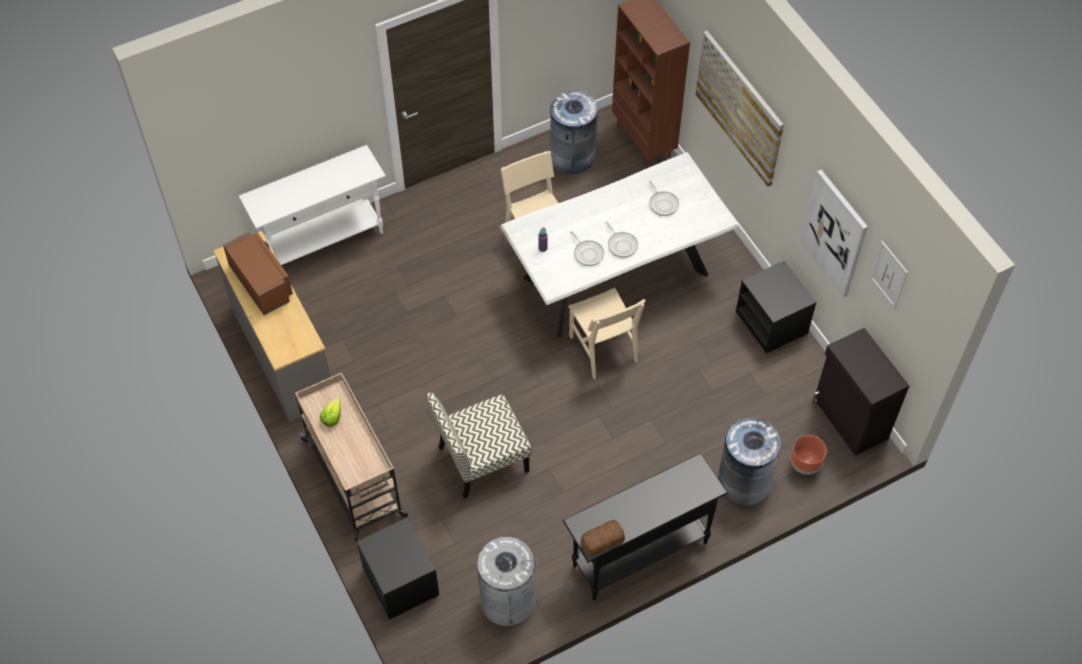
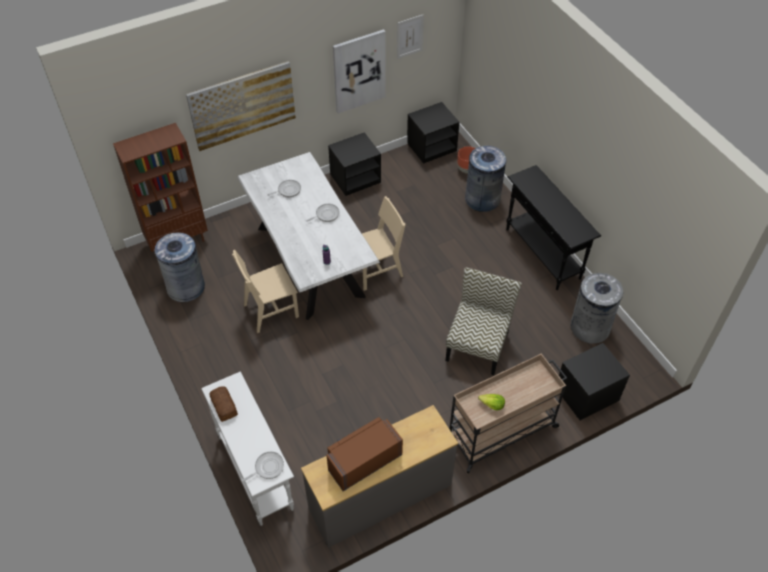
camera: 90 degrees left, 5 degrees down
chair [427,392,532,499] -> chair turned 135 degrees counterclockwise [446,267,522,375]
frying pan [570,231,604,266] -> frying pan moved to [242,452,285,482]
bread [581,520,625,557] -> bread moved to [209,386,238,422]
black cabinet [812,328,909,456] -> black nightstand [407,102,460,164]

